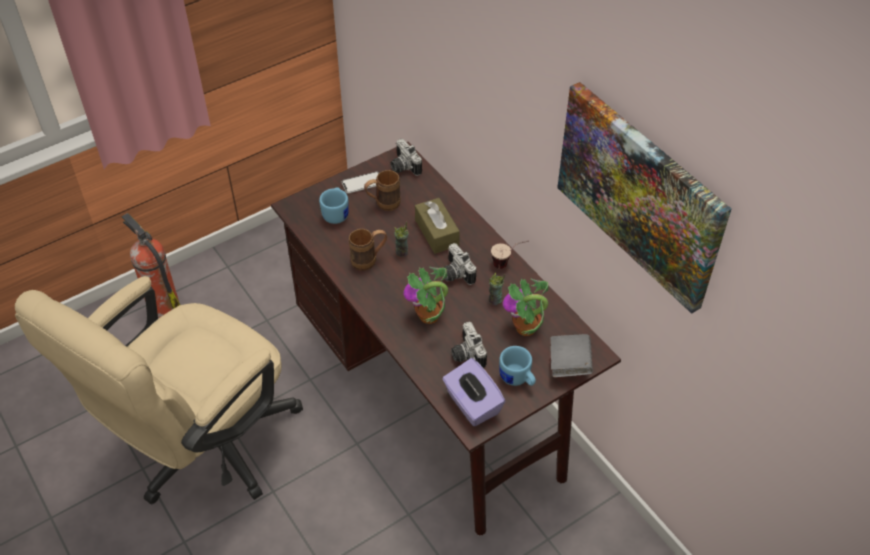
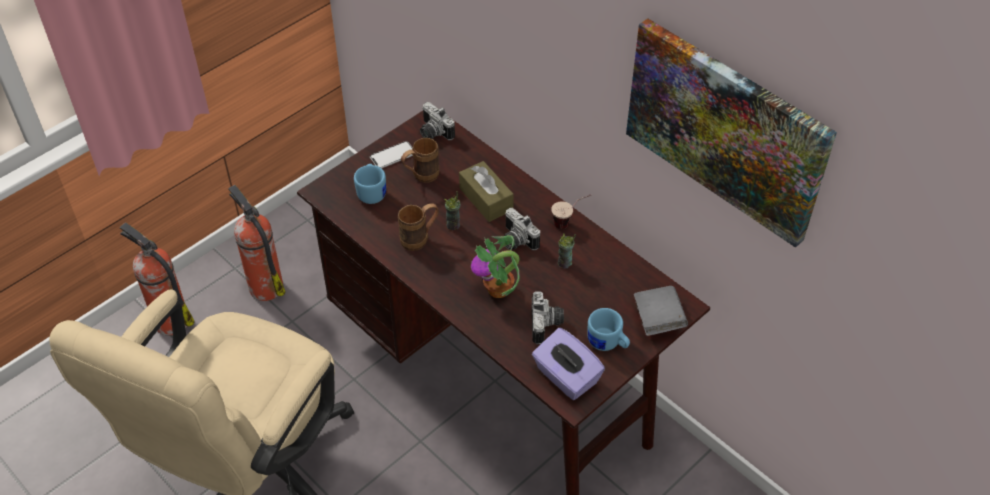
camera: 10 degrees left, 0 degrees up
camera [451,322,487,368] -> camera turned 150 degrees counterclockwise [531,292,564,344]
potted plant [503,278,548,336] -> none
none -> fire extinguisher [228,185,286,301]

